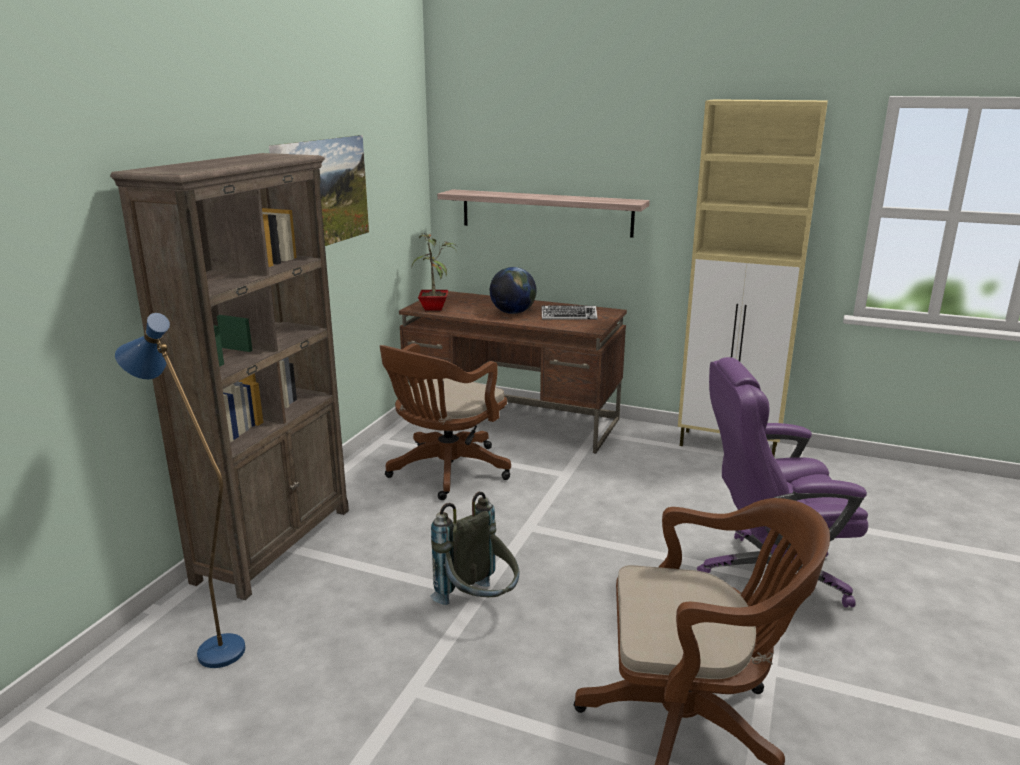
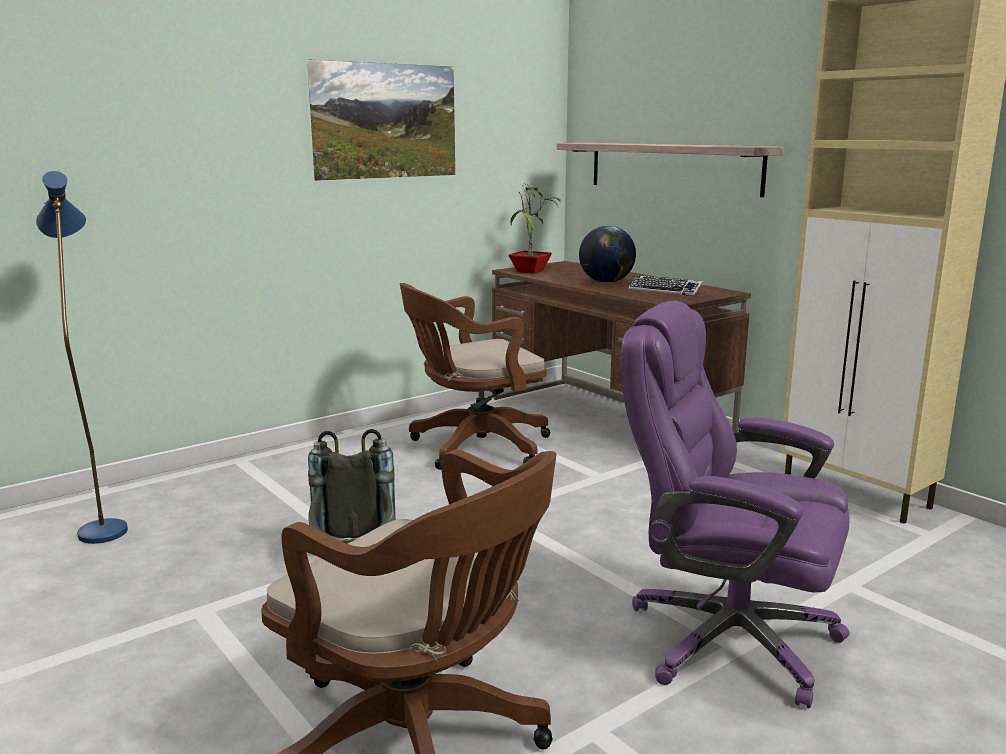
camera: 30 degrees right, 5 degrees down
brown bookcase [110,153,349,600] -> none

